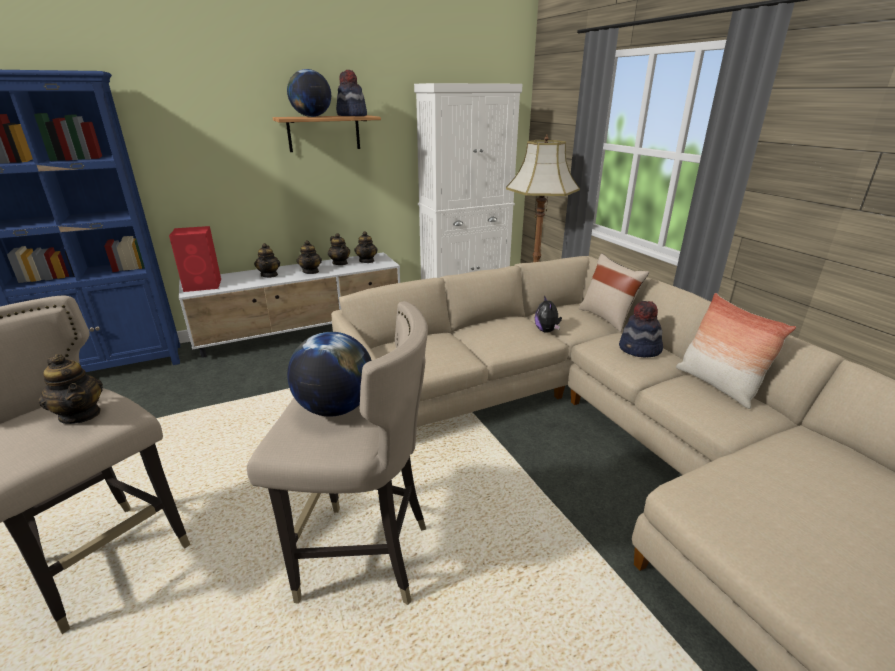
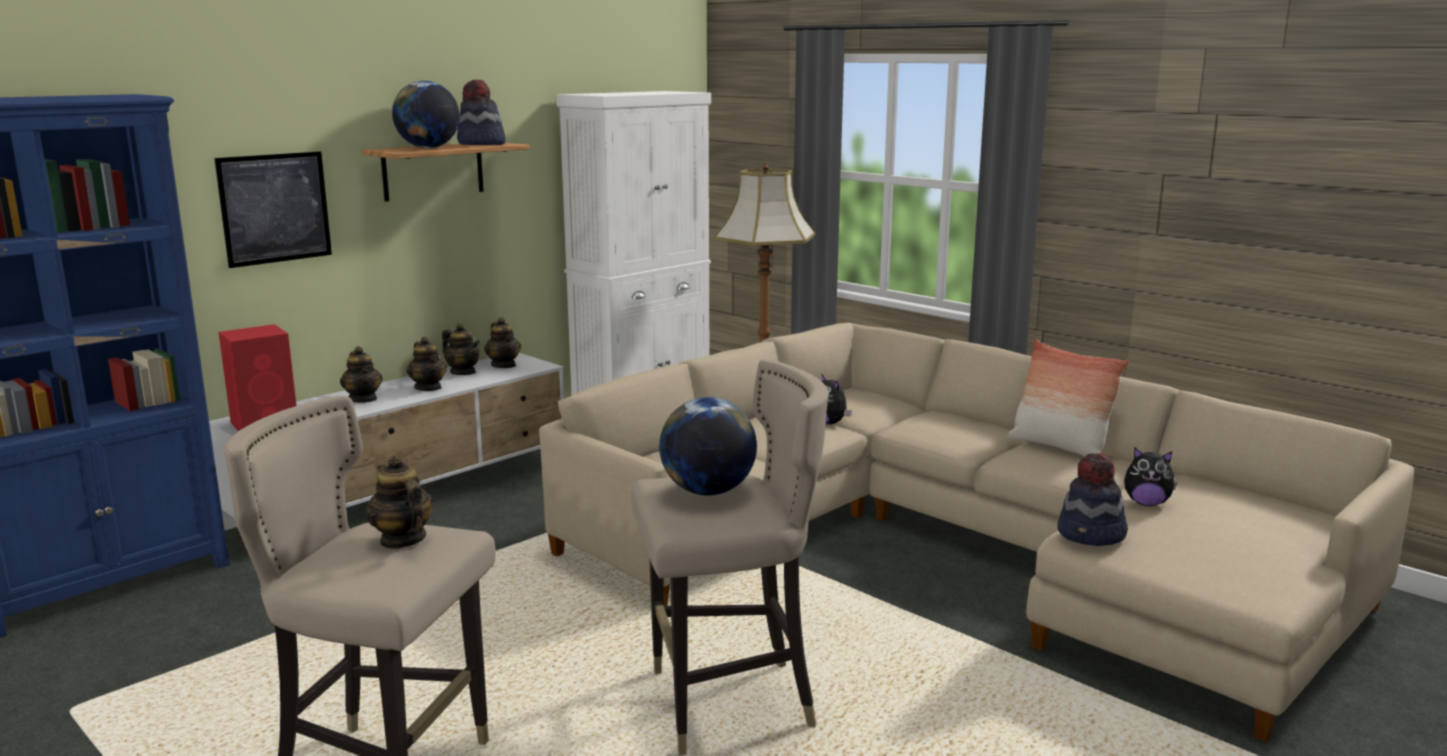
camera: 20 degrees left, 10 degrees down
teapot [39,354,103,424] -> teapot turned 150 degrees counterclockwise [366,455,433,549]
beige pillow [579,253,649,332] -> none
hat [619,301,663,357] -> hat moved to [1057,453,1128,546]
none -> picture [214,151,332,268]
none -> plush toy [1124,448,1178,506]

